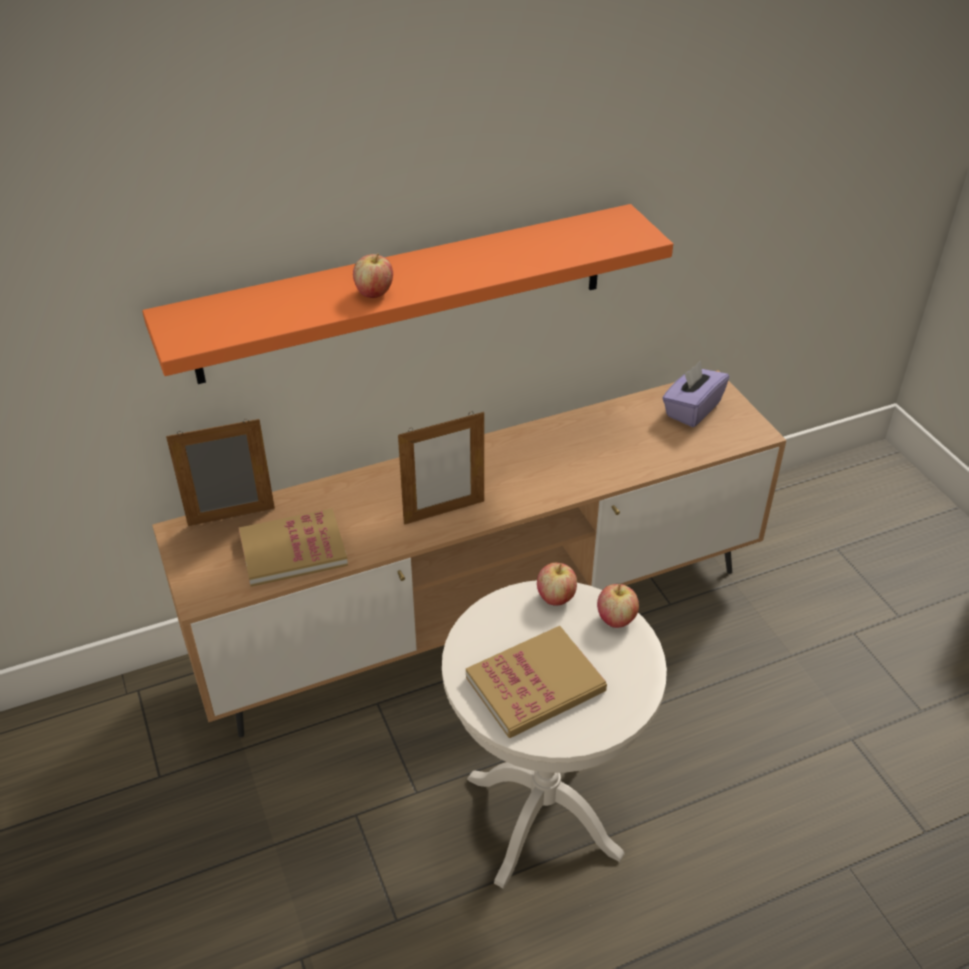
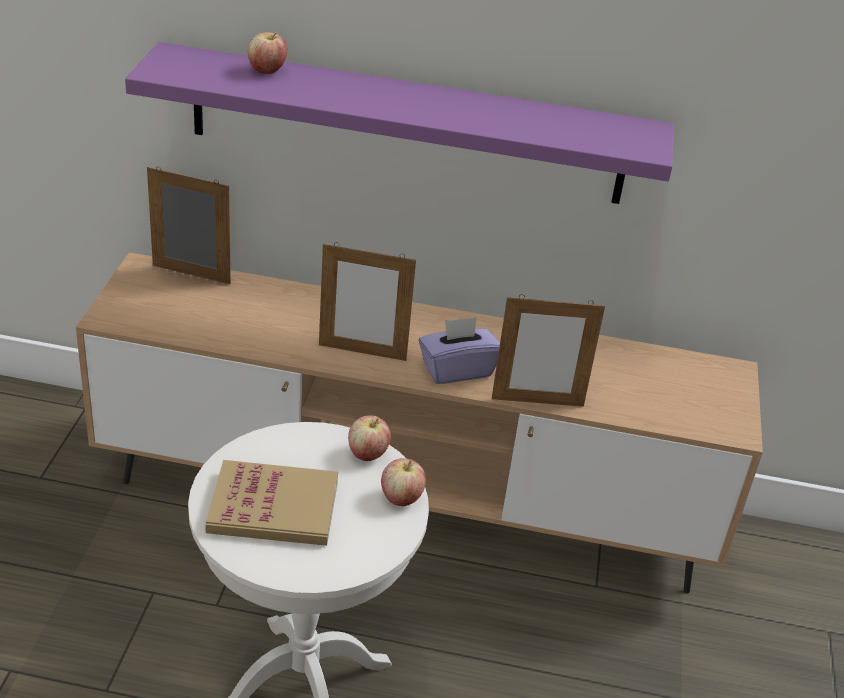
camera: 30 degrees right, 5 degrees down
orange shelf [142,204,673,384] -> purple shelf [125,42,674,204]
book [239,509,348,587] -> none
apple [353,253,393,298] -> apple moved to [248,32,287,74]
purple tissue box [662,361,729,427] -> purple tissue box moved to [418,317,500,384]
none -> picture frame [492,295,605,407]

